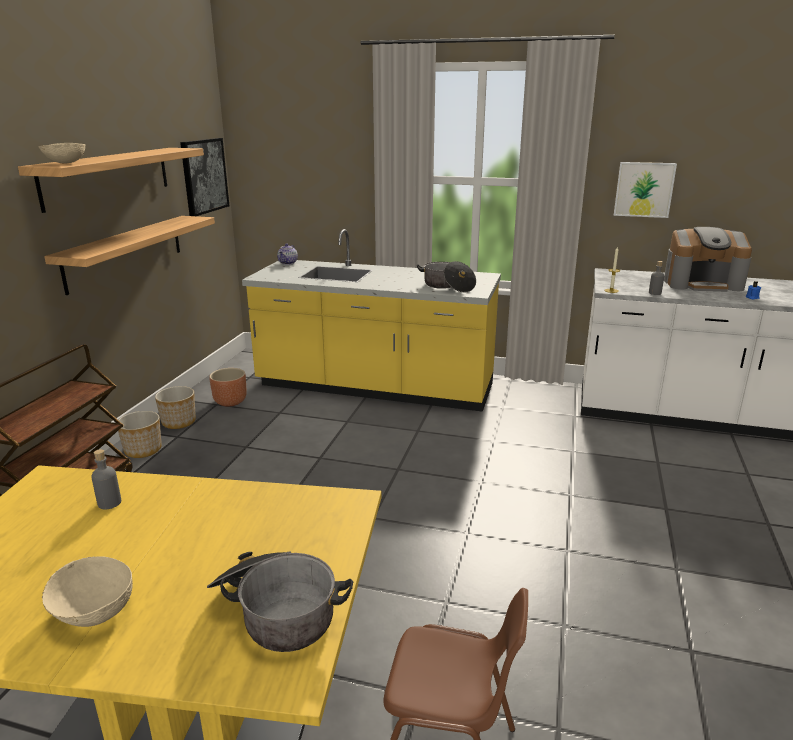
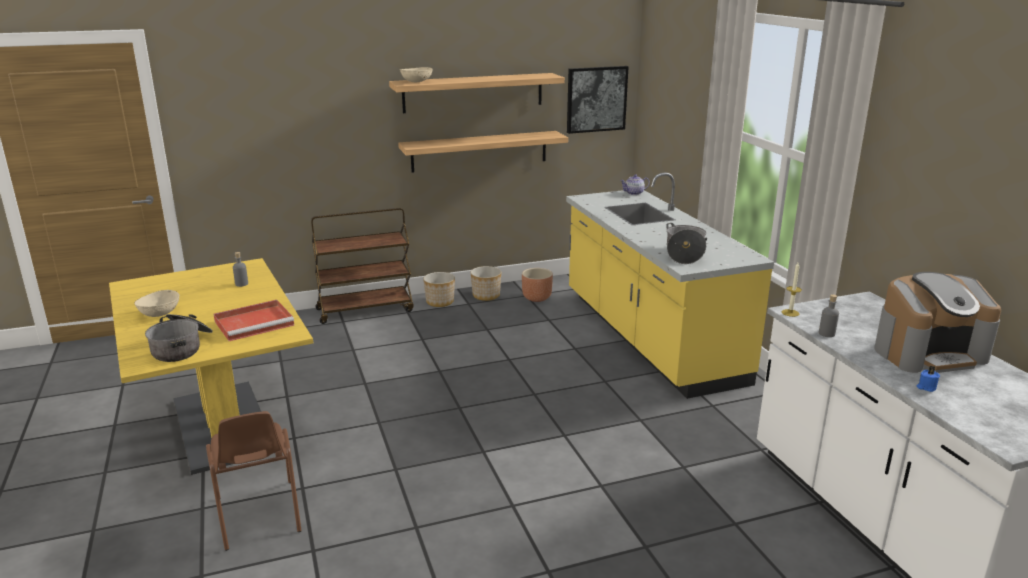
camera: 55 degrees right, 0 degrees up
picture [614,162,677,218] -> none
coffee machine [664,227,752,292] -> coffee machine turned 75 degrees counterclockwise [874,272,1001,373]
none -> red tray [214,300,294,341]

